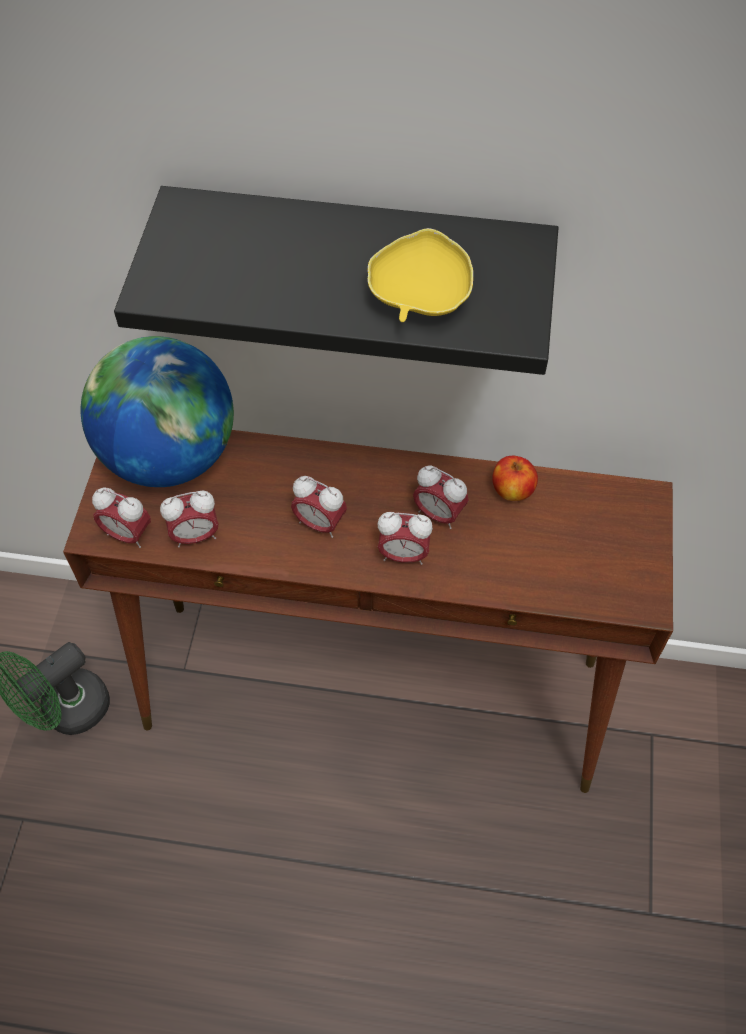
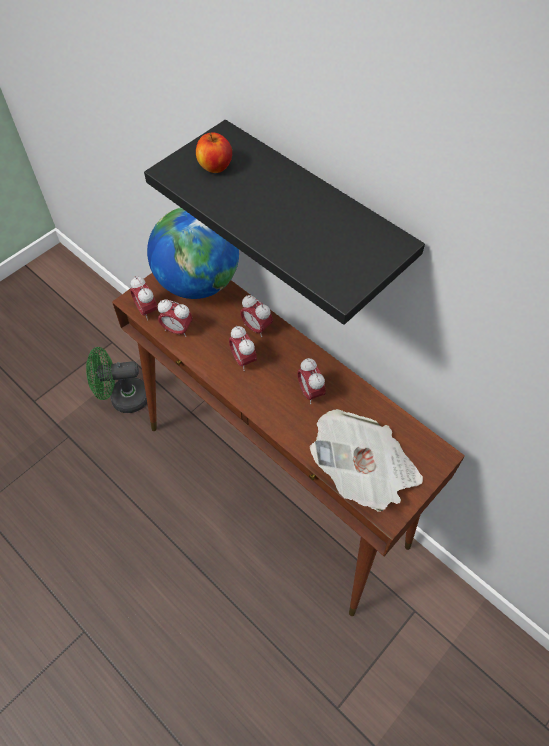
camera: 35 degrees right, 0 degrees up
yellow bowl [368,228,473,322] -> none
alarm clock [377,512,433,565] -> alarm clock moved to [240,295,273,337]
apple [492,456,538,501] -> apple moved to [196,133,232,173]
none -> newspaper [310,409,423,512]

